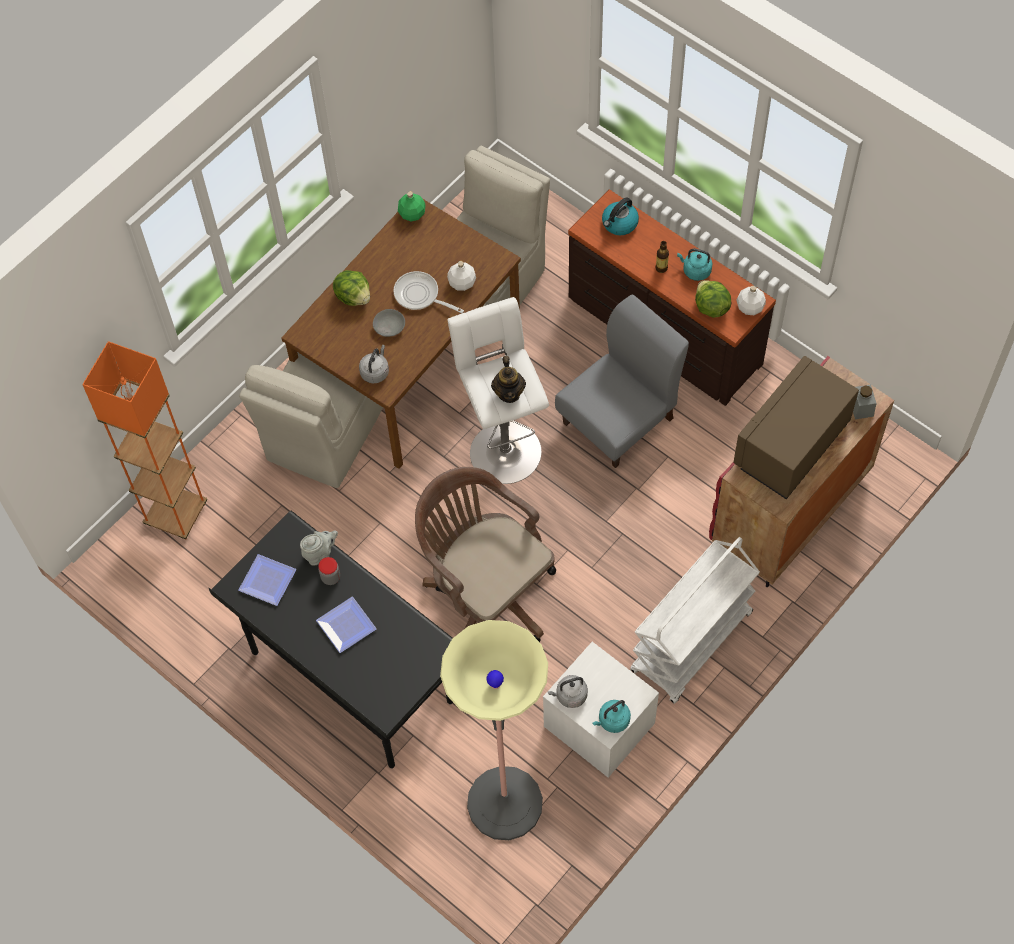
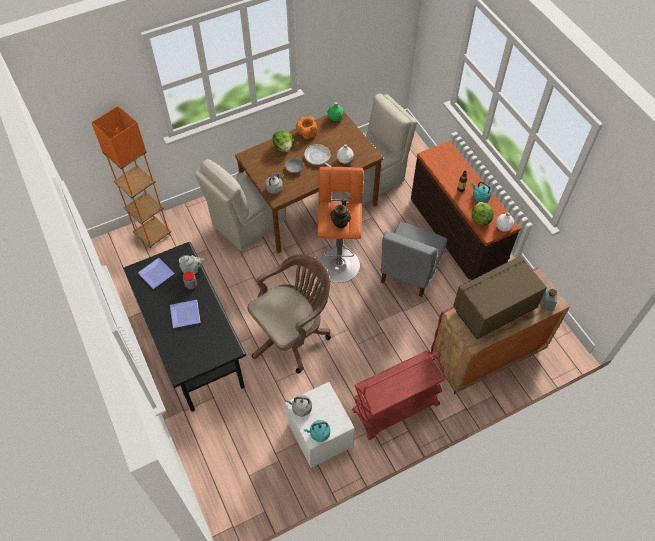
camera: 20 degrees right, 5 degrees down
brown office chair [415,467,556,642] -> brown office chair turned 75 degrees clockwise [247,254,331,374]
floor lamp [440,620,548,840] -> none
white stool [447,297,549,484] -> orange stool [317,167,363,283]
grey chair [555,295,689,468] -> grey chair turned 135 degrees clockwise [381,222,447,297]
kettle [602,197,639,235] -> none
white cart [630,537,760,704] -> red cart [352,350,446,440]
none -> orange bowl [296,116,317,139]

